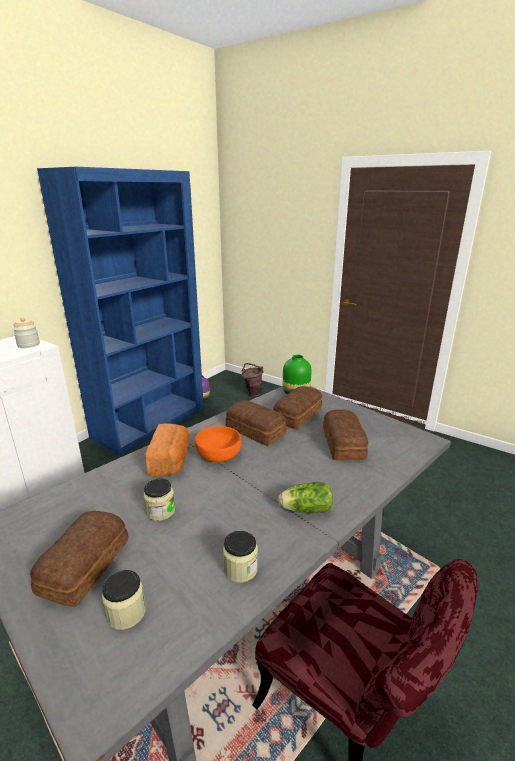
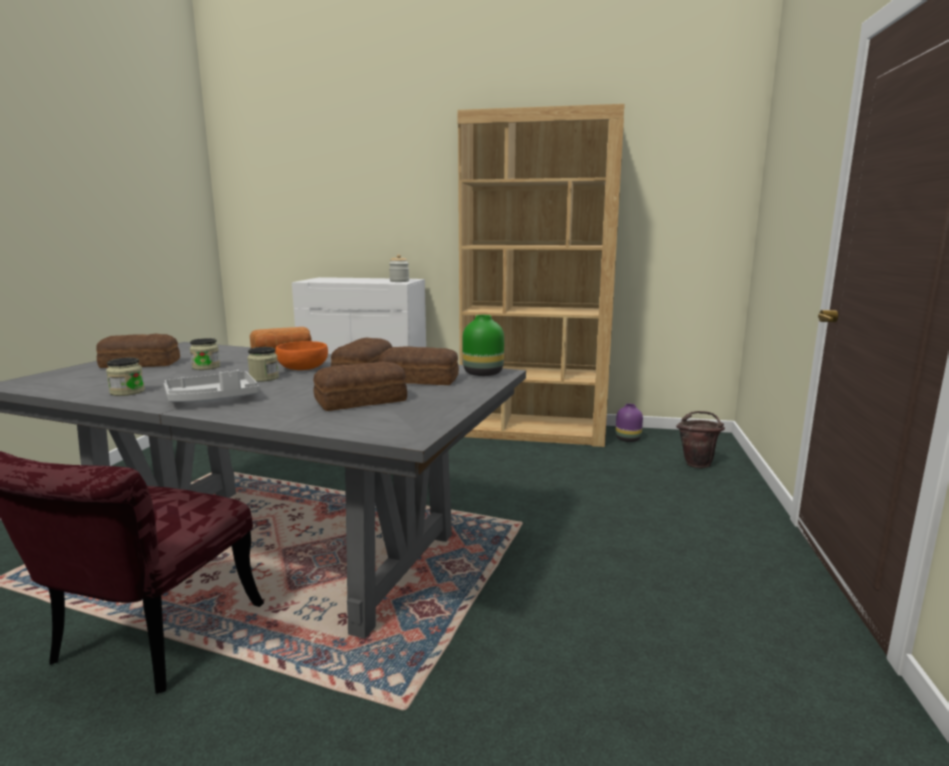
camera: 65 degrees right, 10 degrees down
blue bookcase [37,167,204,455] -> brown bookcase [457,104,625,447]
jar [102,570,146,630] -> jar moved to [247,347,279,382]
lettuce [278,482,333,513] -> grey tray [164,370,259,402]

